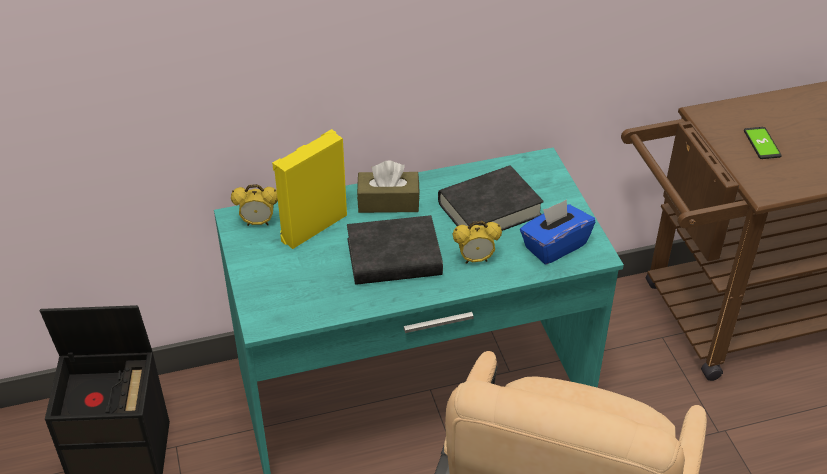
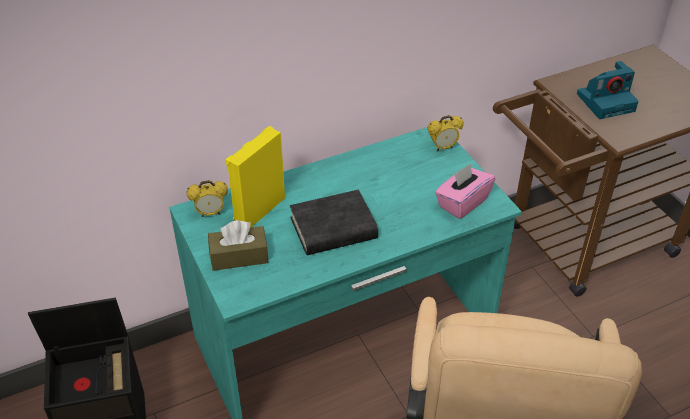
camera: 10 degrees left, 0 degrees up
brown tissue box [357,161,420,213] -> brown tissue box moved to [208,220,269,271]
black book [438,166,544,231] -> none
alarm clock [453,221,502,264] -> alarm clock moved to [427,115,464,151]
blue tissue box [520,199,595,265] -> pink tissue box [435,163,495,219]
phone [744,127,782,159] -> camera [577,61,638,119]

